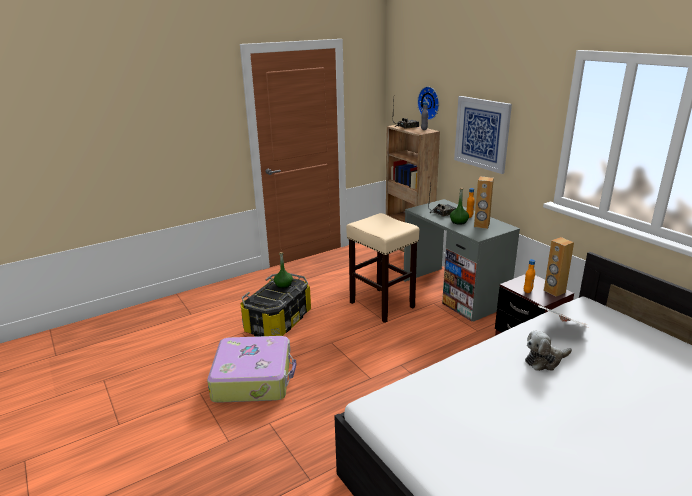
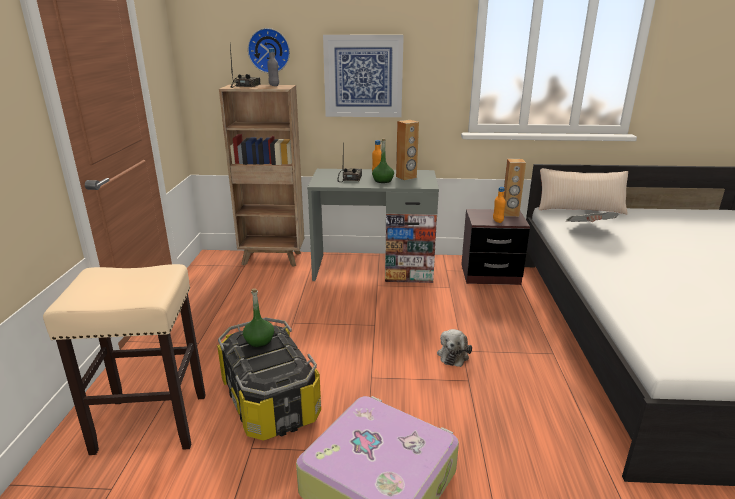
camera: 55 degrees left, 0 degrees up
beige stool [346,213,420,323] -> beige stool moved to [43,264,206,455]
plush toy [525,330,572,371] -> plush toy moved to [437,329,472,367]
none -> beige pillow [539,168,628,214]

